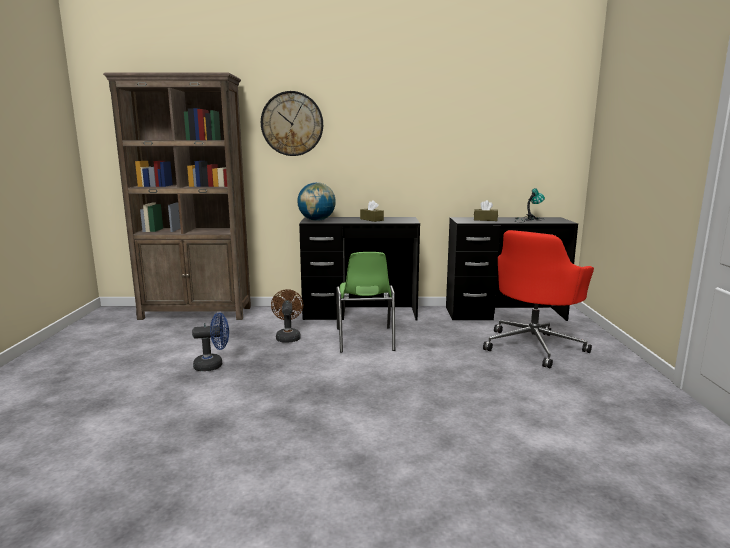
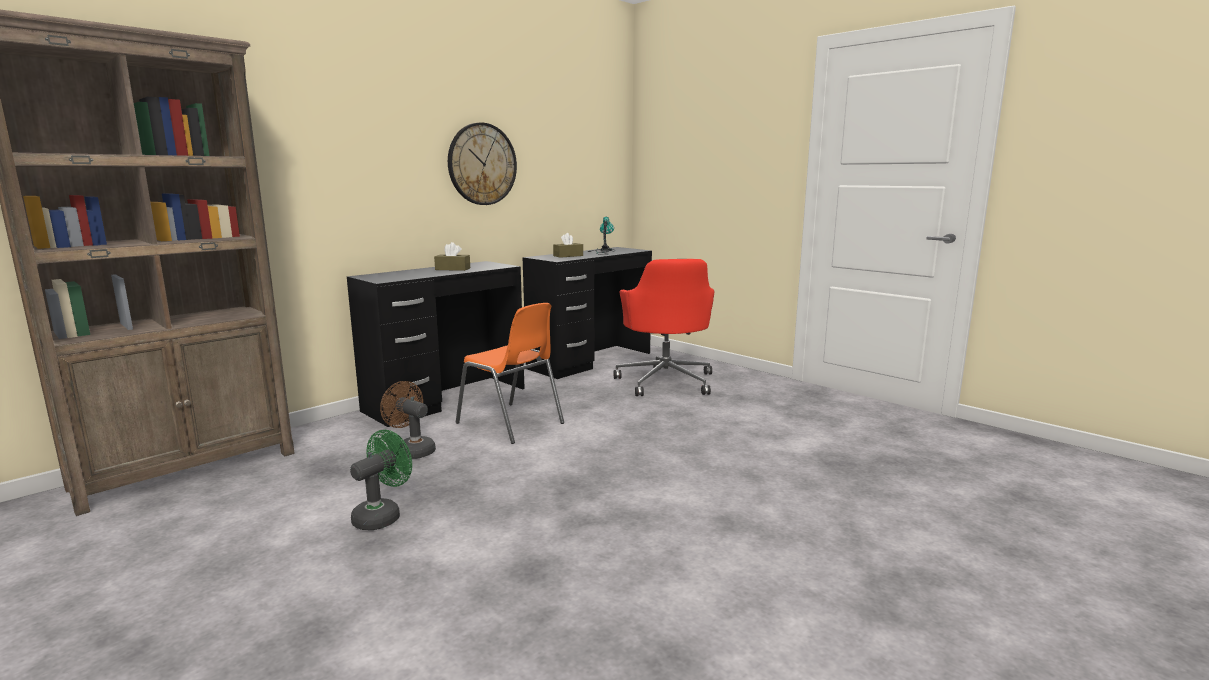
camera: 45 degrees left, 0 degrees up
blue fan [192,313,229,371] -> green fan [350,430,412,530]
wall clock [261,91,323,156] -> wall clock moved to [448,123,517,205]
globe [297,182,336,221] -> none
green chair [336,252,395,353] -> orange chair [456,303,564,444]

